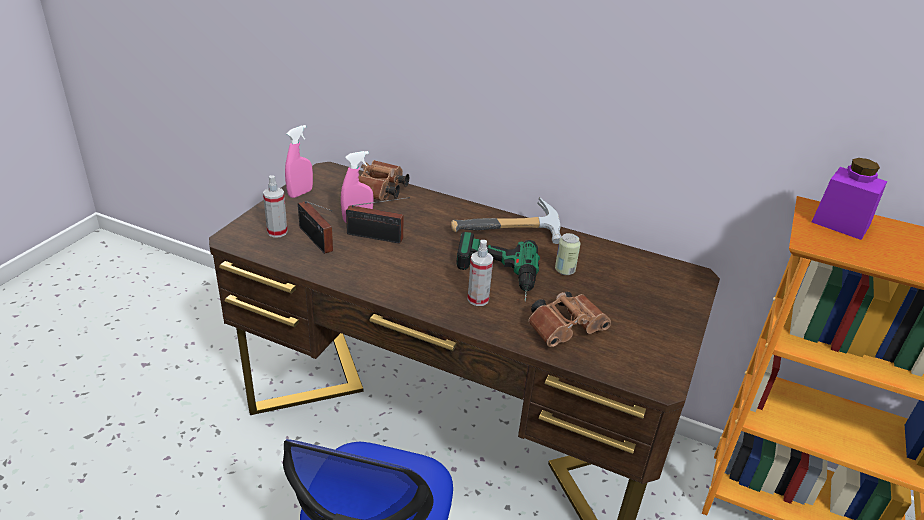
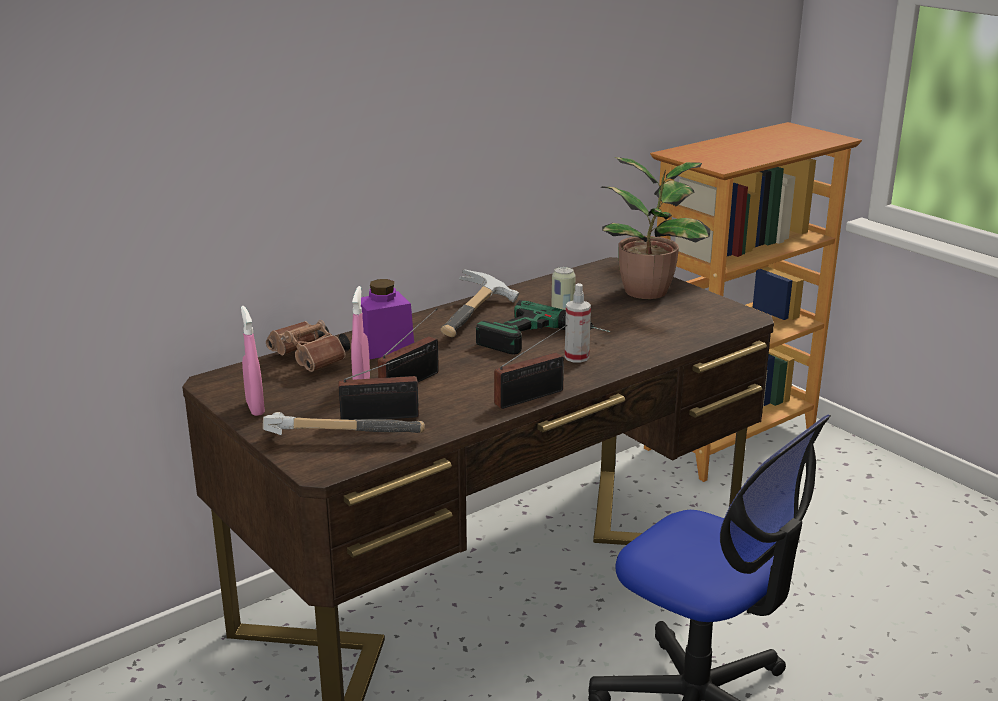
camera: 60 degrees left, 10 degrees down
spray bottle [263,175,288,238] -> hammer [263,412,425,435]
brown binoculars [528,292,611,347] -> none
purple jar [812,158,887,240] -> purple jar moved to [361,279,414,359]
none -> radio [494,325,567,409]
none -> potted plant [601,157,710,299]

